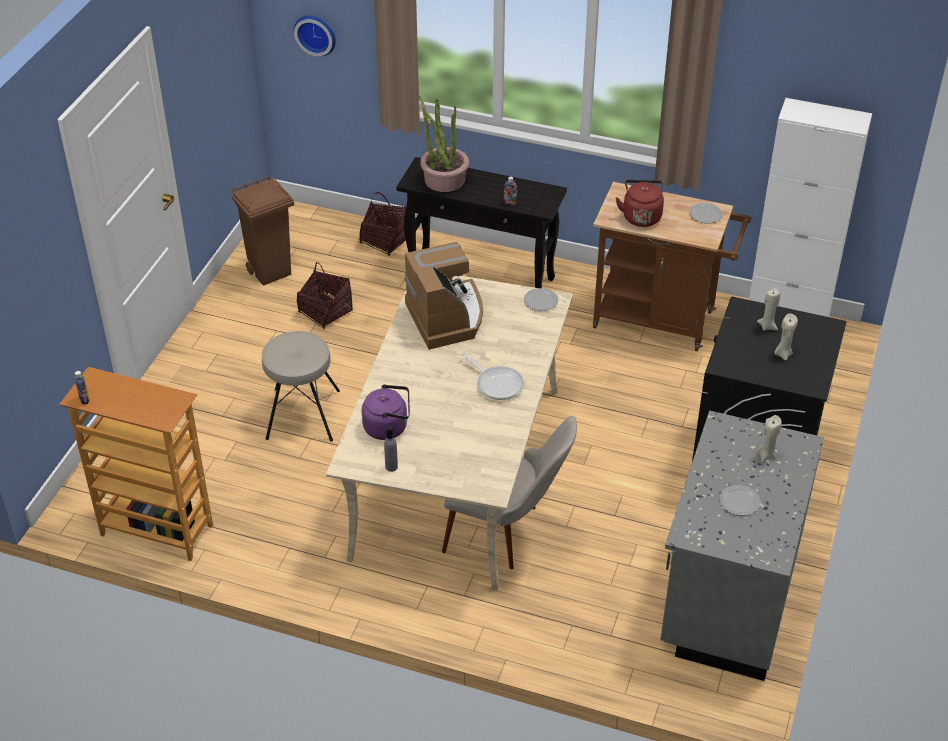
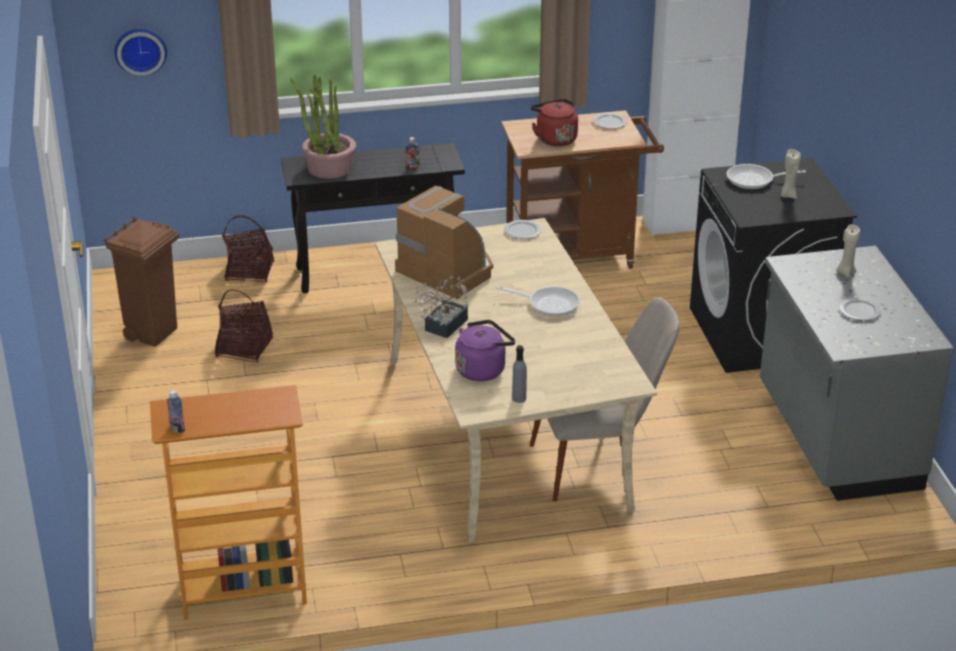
camera: 30 degrees left, 10 degrees down
beige stool [262,331,340,442] -> none
beige candle [757,288,781,331] -> frying pan [727,164,806,189]
none -> potted plant [414,276,469,338]

